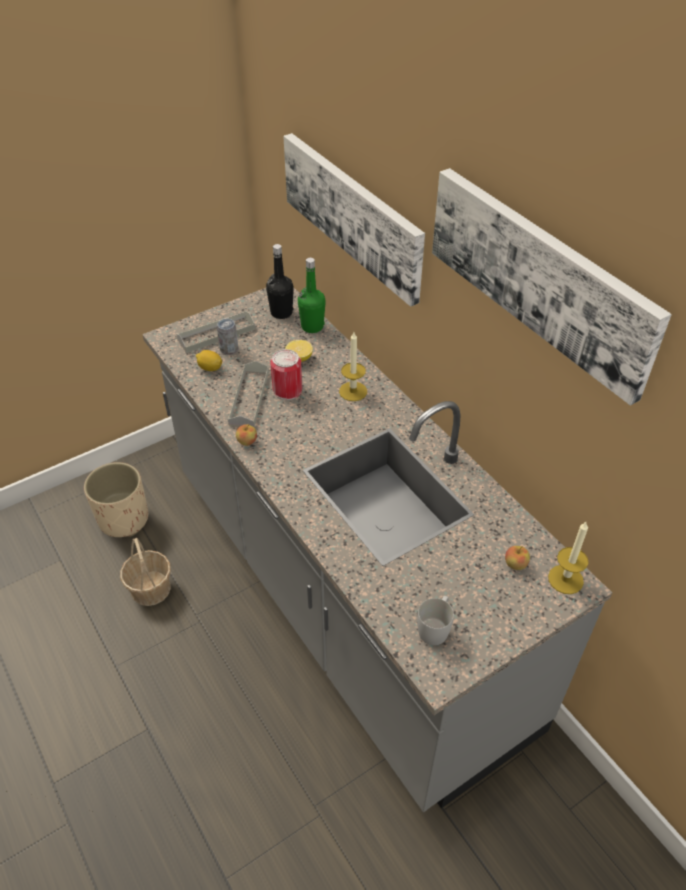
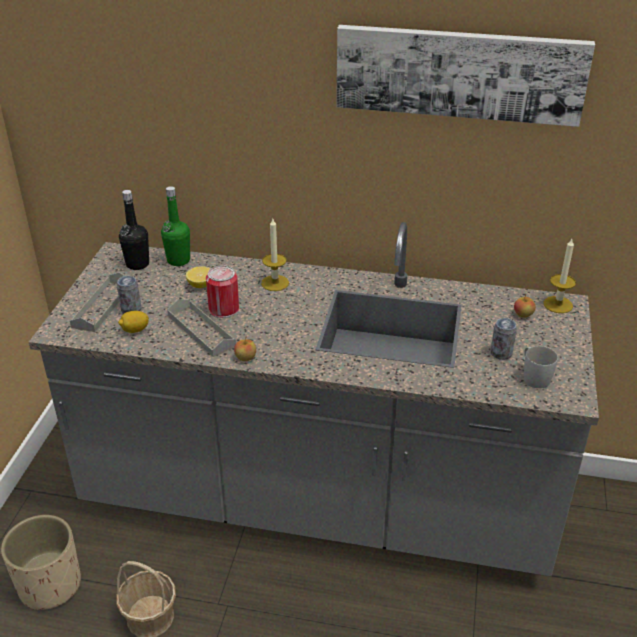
camera: 45 degrees left, 10 degrees down
picture [283,133,425,307] -> none
none -> can [491,318,517,360]

